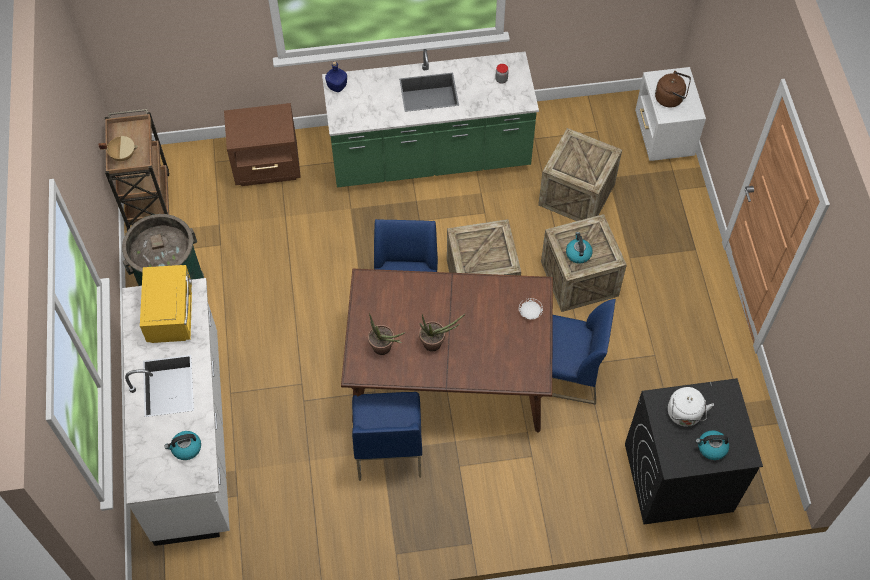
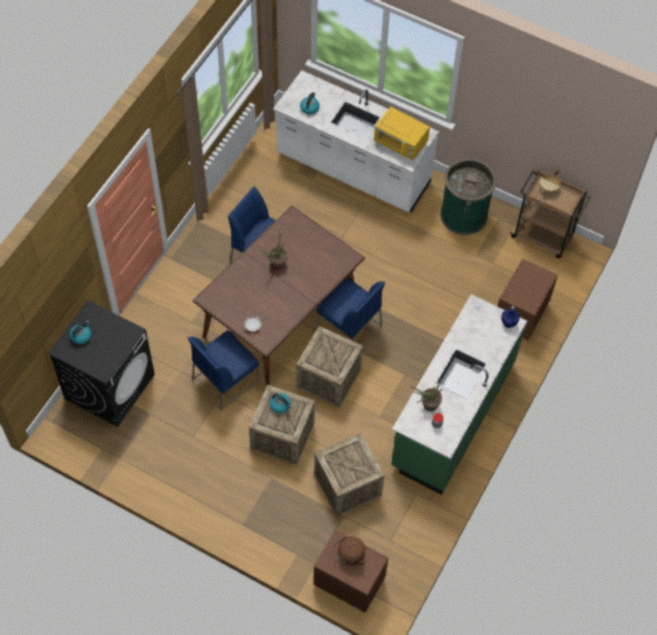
camera: 125 degrees right, 0 degrees up
potted plant [368,313,406,355] -> potted plant moved to [411,378,442,411]
white nightstand [635,67,706,161] -> brown nightstand [313,530,388,613]
white kettle [668,387,714,426] -> none

